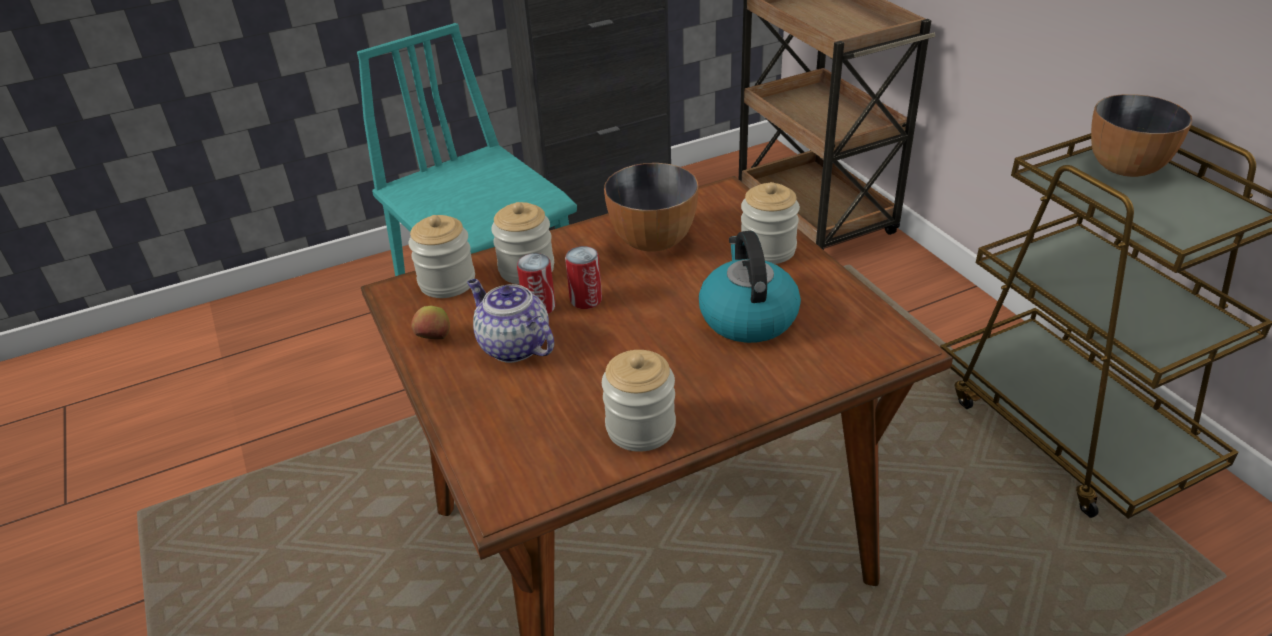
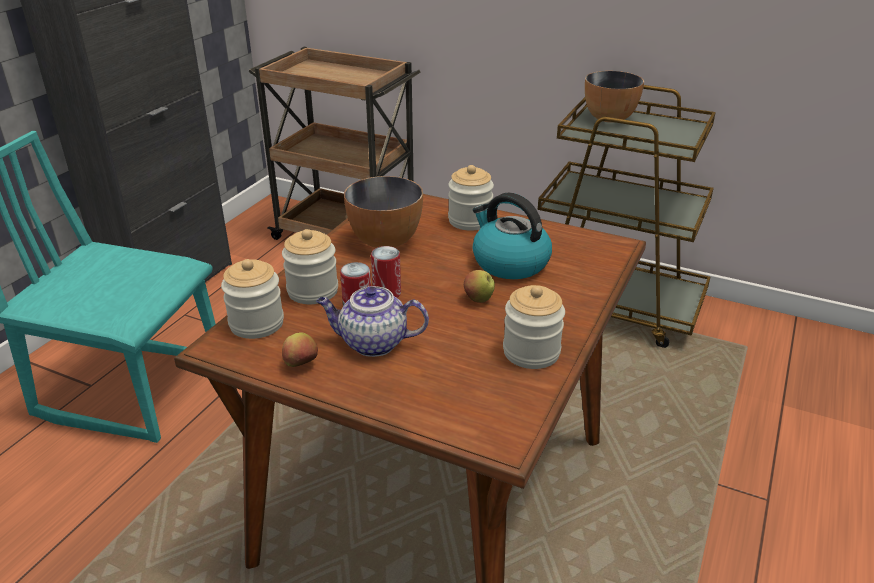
camera: 40 degrees left, 5 degrees down
none -> apple [464,270,495,303]

